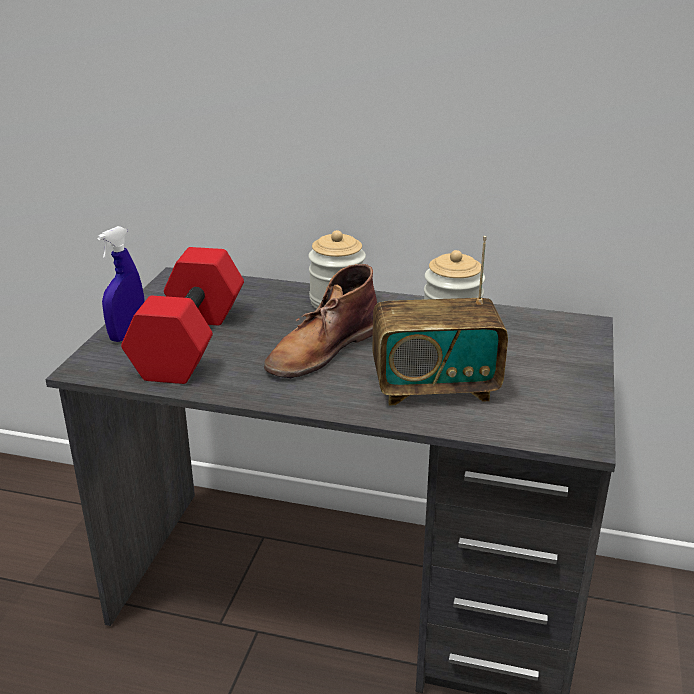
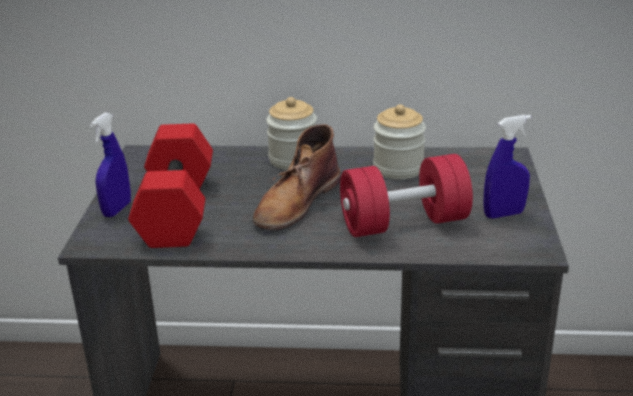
camera: 10 degrees left, 0 degrees up
radio [372,236,508,405] -> red dumbbell [340,154,473,237]
none -> blue spray bottle [483,115,531,218]

